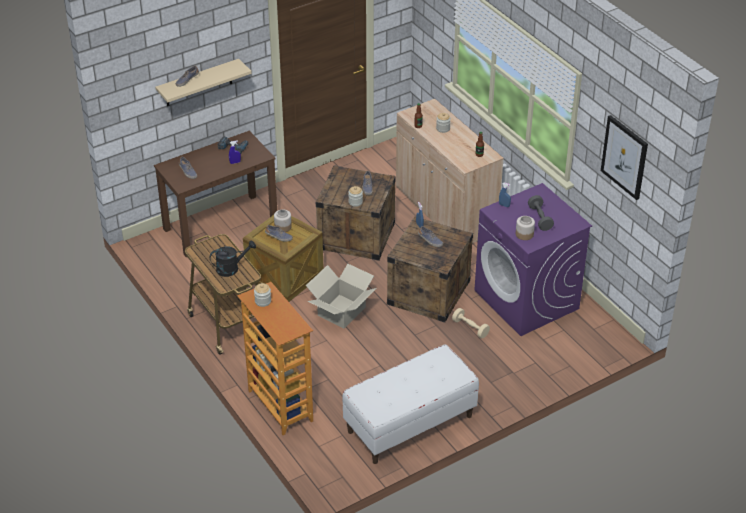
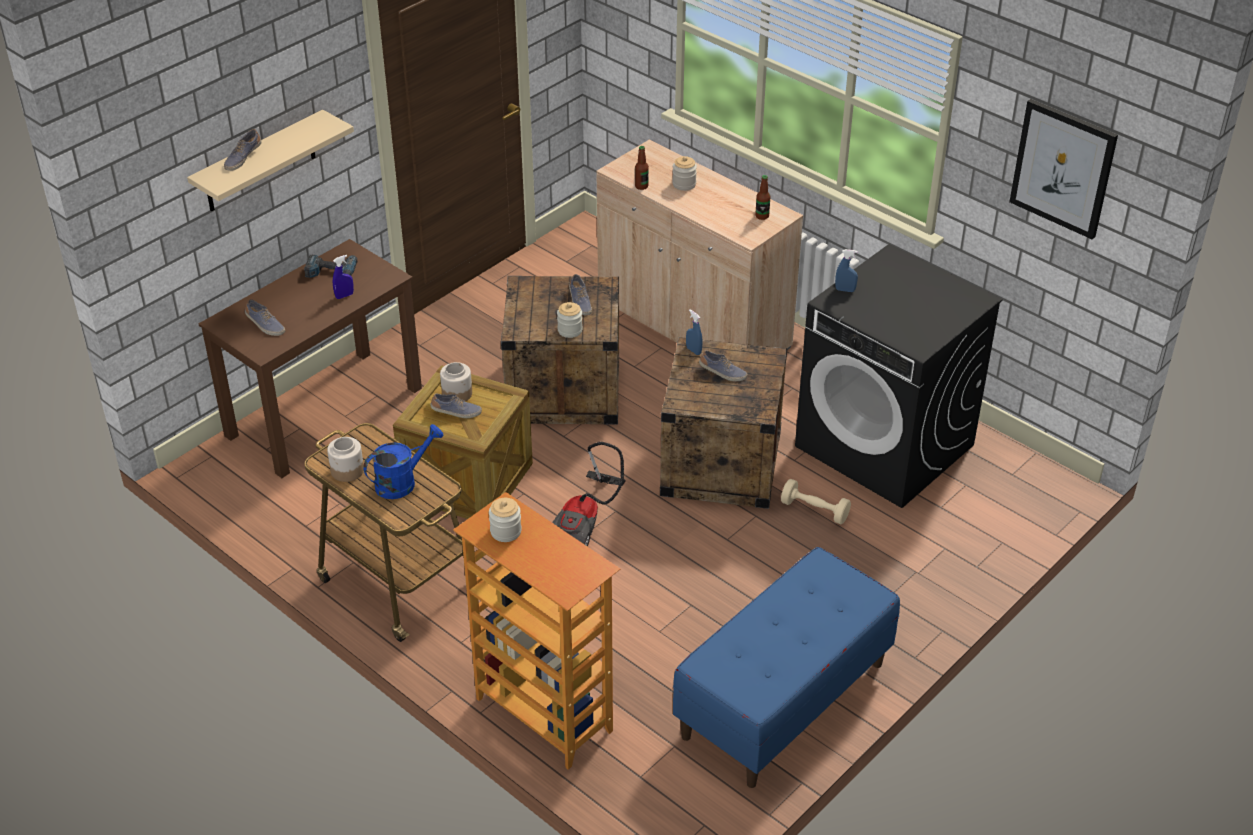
camera: 15 degrees left, 0 degrees up
black watering can [210,240,256,277] -> blue watering can [363,424,444,499]
cardboard box [306,264,377,328] -> vacuum cleaner [552,442,626,547]
white bench [342,344,479,464] -> blue bench [673,547,900,788]
purple washing machine [475,183,592,336] -> black washing machine [795,244,1003,508]
jar [516,216,535,240] -> jar moved to [327,437,364,482]
grey dumbbell [528,195,554,231] -> none

